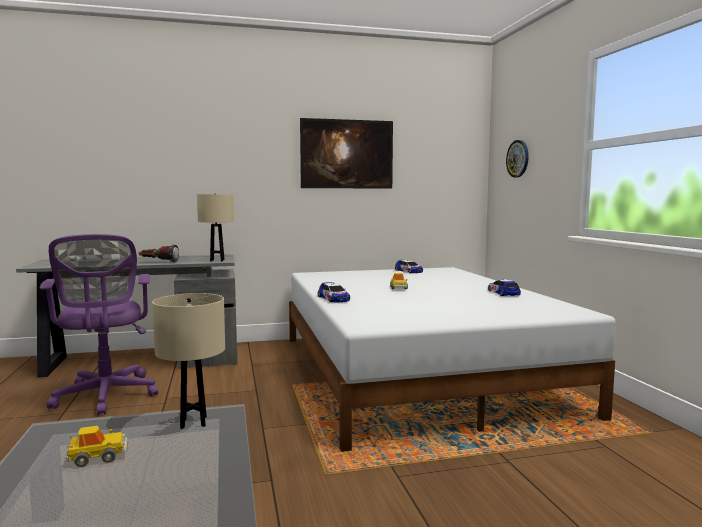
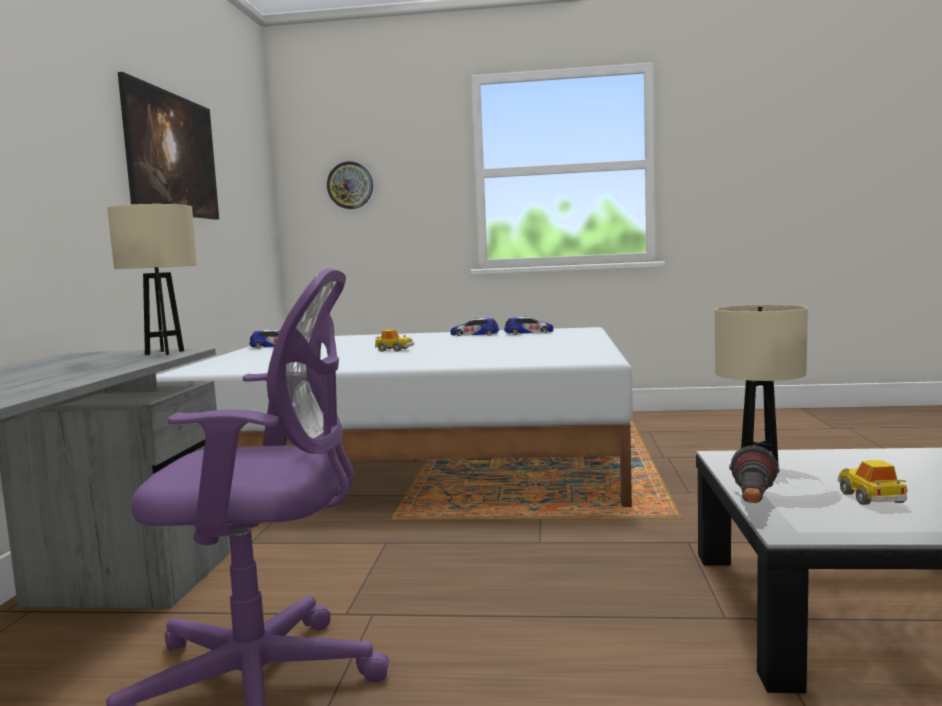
camera: 70 degrees left, 0 degrees up
flashlight [139,245,179,262] -> flashlight moved to [729,445,779,503]
toy car [318,282,350,302] -> toy car moved to [504,316,553,335]

